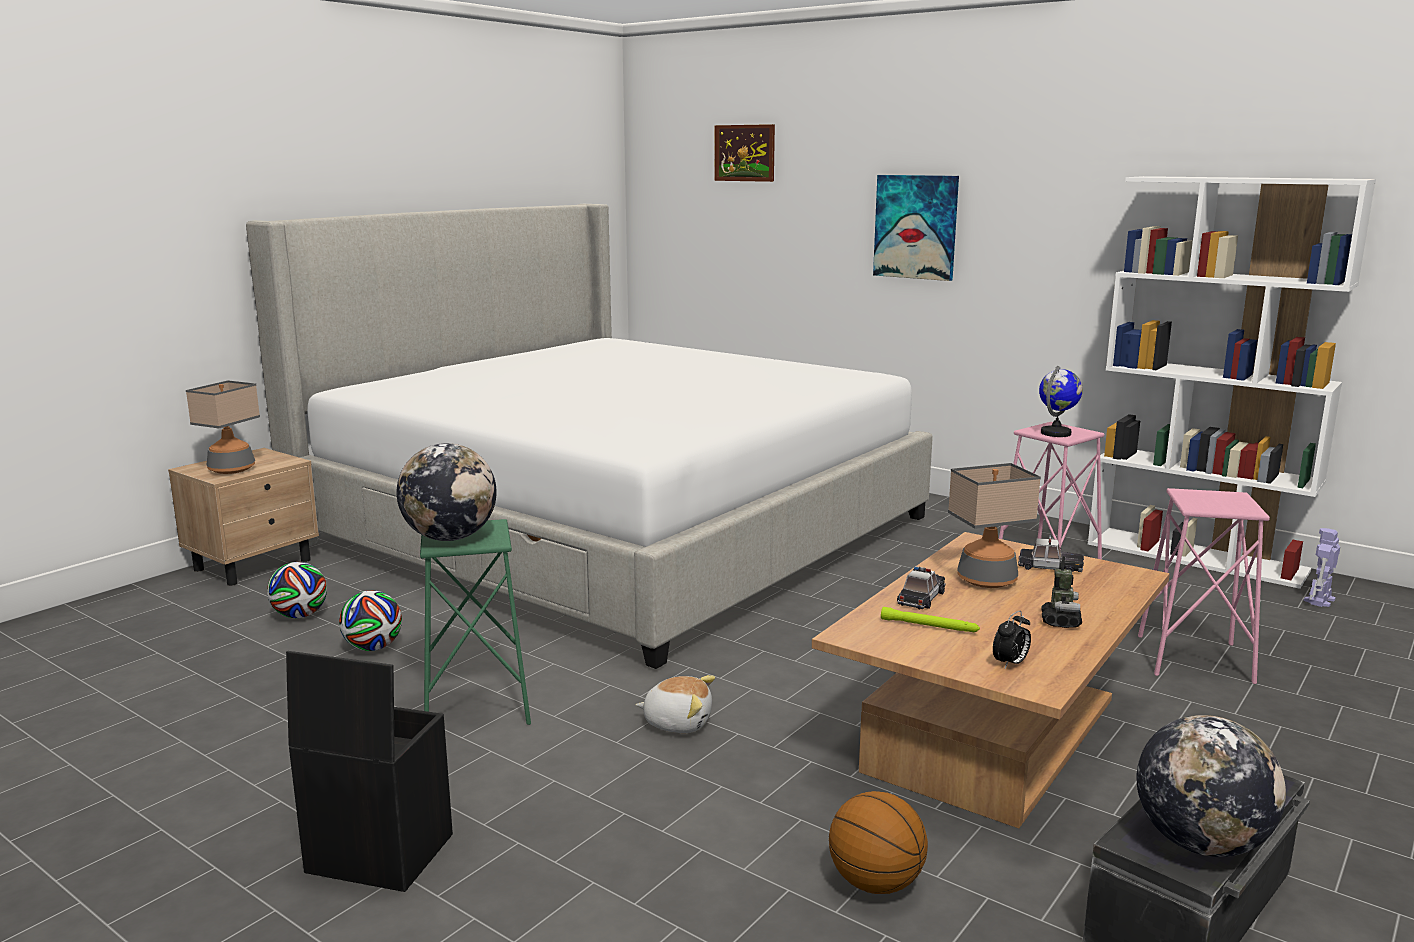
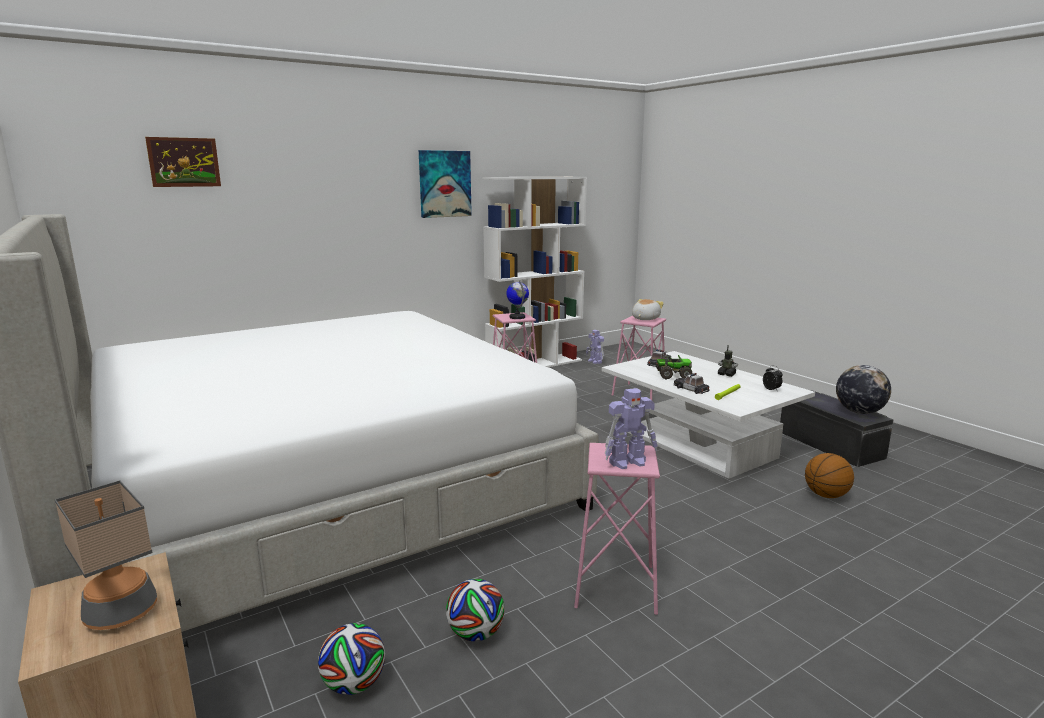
camera: 70 degrees left, 0 degrees up
black storage box [286,651,453,892] -> none
globe [397,443,497,541] -> toy robot [605,388,658,469]
green stool [420,519,531,725] -> pink stool [574,443,660,615]
plush toy [636,675,715,733] -> plush toy moved to [632,299,664,320]
brown coffee table [812,532,1170,828] -> white coffee table [602,351,815,479]
picture [873,175,959,281] -> picture moved to [419,150,472,218]
table lamp [948,463,1041,588] -> toy truck [656,355,693,379]

